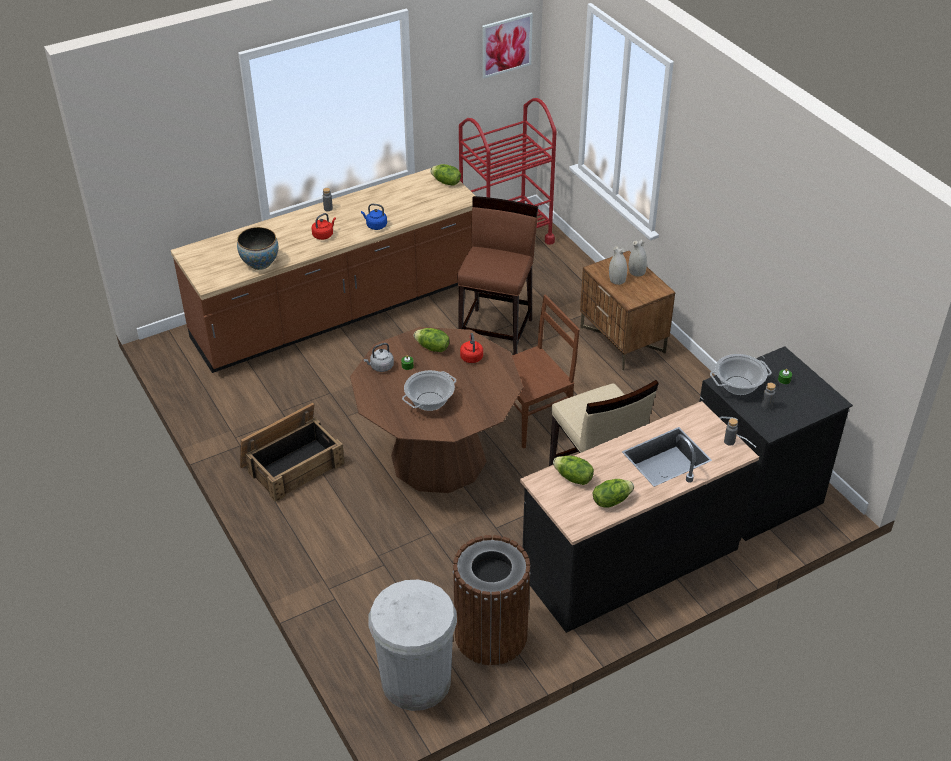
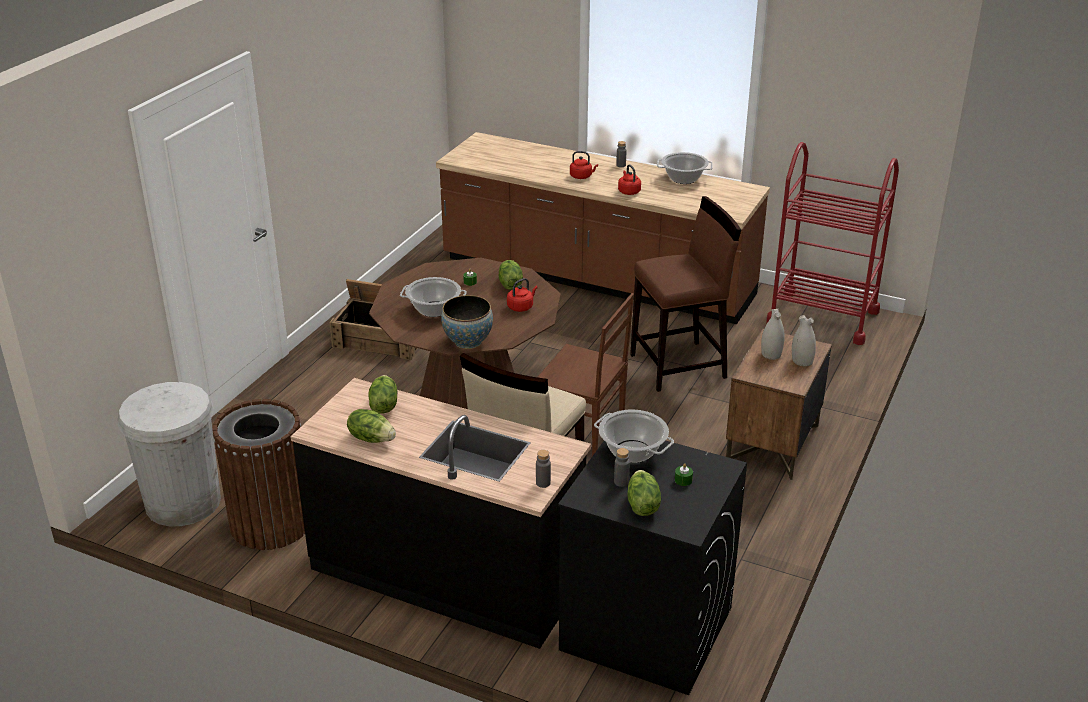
camera: 55 degrees right, 10 degrees down
bowl [237,227,278,270] -> bowl moved to [441,295,493,349]
blue kettle [361,204,387,230] -> red kettle [618,164,641,195]
grey kettle [364,343,394,372] -> none
lettuce [430,164,461,186] -> lettuce moved to [627,470,661,516]
picture [482,13,533,79] -> none
none -> cooking pot [657,152,713,184]

